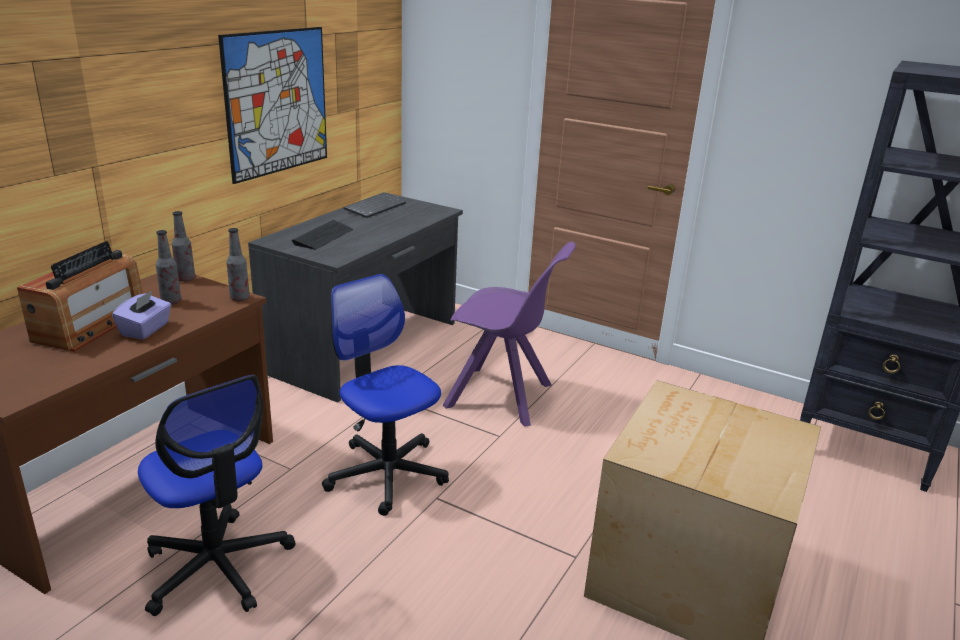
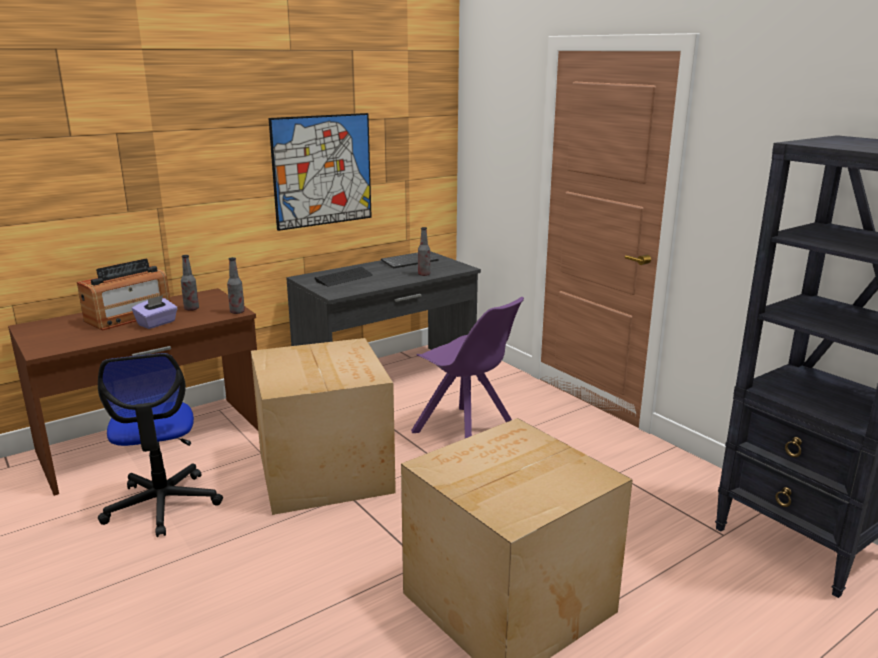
camera: 25 degrees right, 5 degrees down
bottle [172,211,195,282] -> bottle moved to [418,227,430,276]
office chair [322,274,449,516] -> cardboard box [251,338,396,515]

